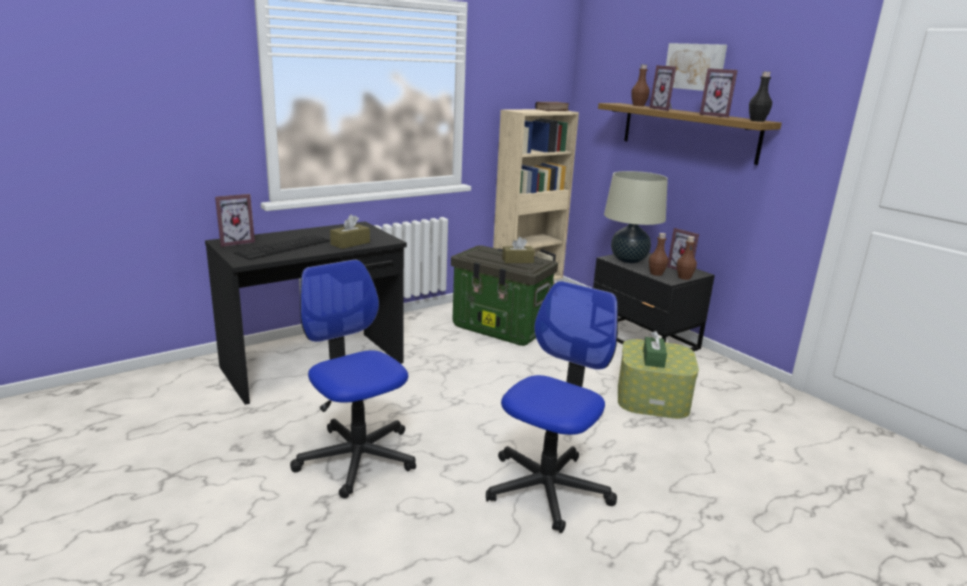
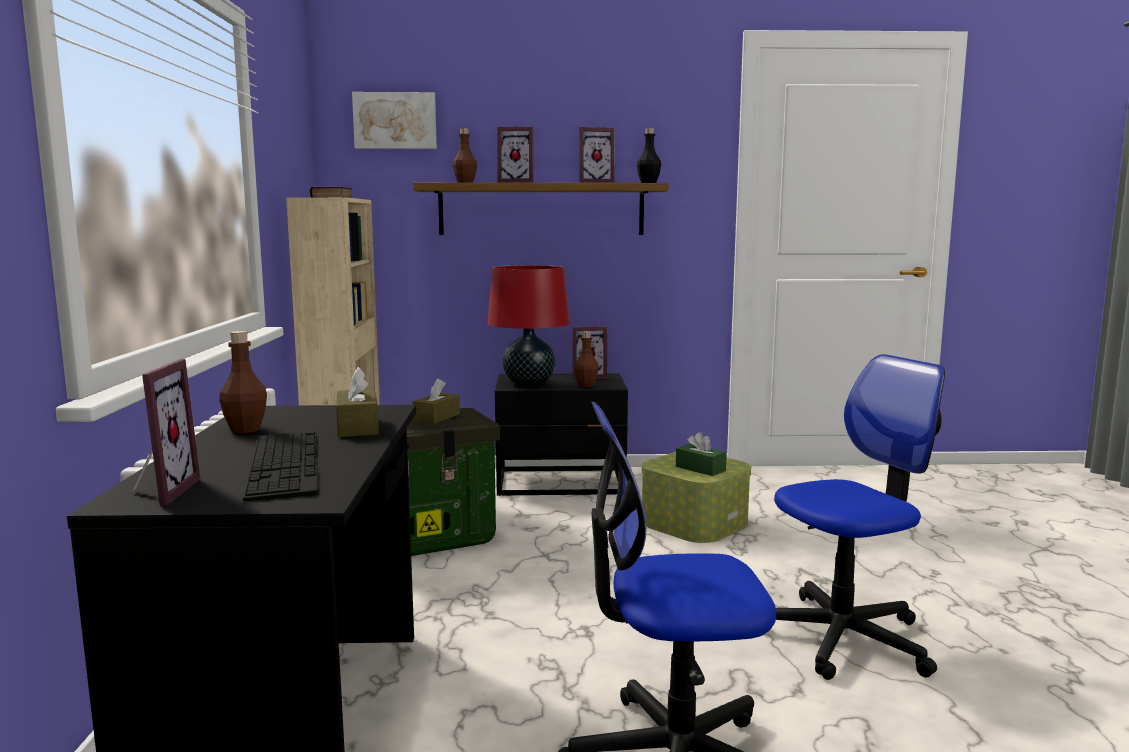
camera: 55 degrees left, 10 degrees down
office chair [486,281,618,533] -> office chair turned 90 degrees clockwise [774,354,945,680]
beige table lamp [604,171,668,264] -> red table lamp [488,265,569,387]
picture [666,43,727,91] -> picture moved to [352,92,437,149]
brown bottle [677,236,697,280] -> brown bottle moved to [219,331,267,433]

